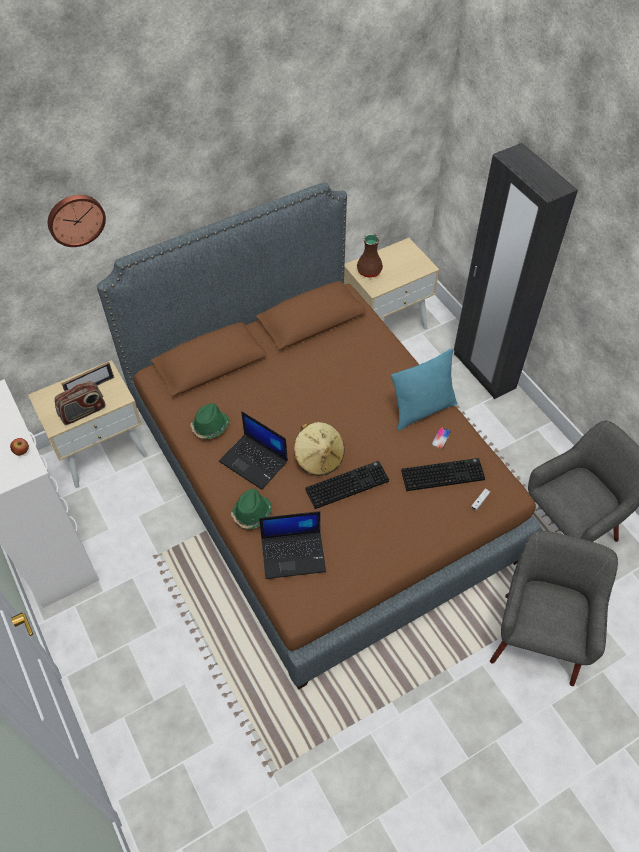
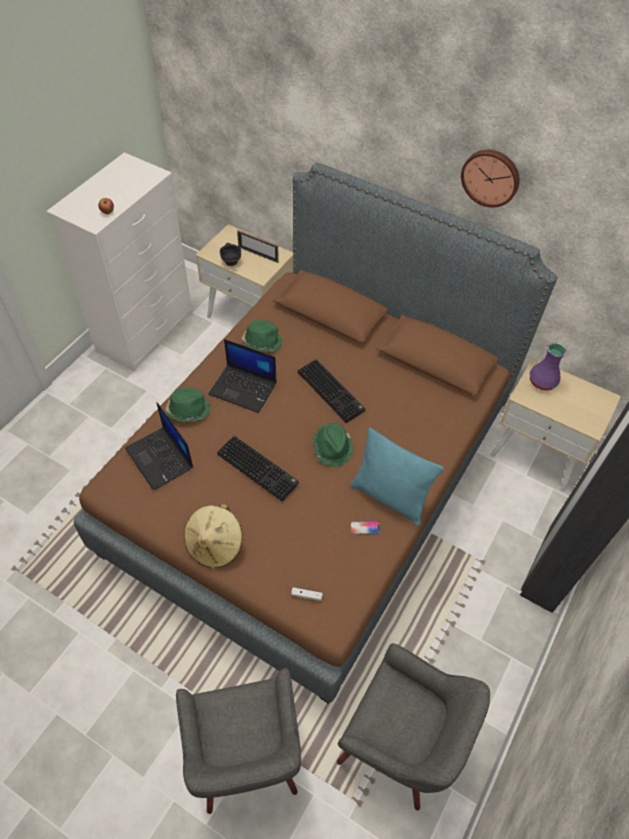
camera: 60 degrees right, 0 degrees up
wall clock [48,195,106,247] -> wall clock moved to [461,150,520,208]
radio [55,381,105,425] -> black bowl [220,243,241,266]
laptop [219,411,288,490] -> laptop turned 75 degrees counterclockwise [208,339,277,413]
beige hat [294,422,345,476] -> beige hat moved to [184,503,242,569]
brown vase [357,234,383,278] -> purple vase [530,342,567,391]
keyboard [401,458,485,491] -> keyboard moved to [298,359,365,423]
grey armchair [490,531,618,686] -> grey armchair turned 90 degrees clockwise [176,668,301,814]
none -> green hat [313,423,353,466]

